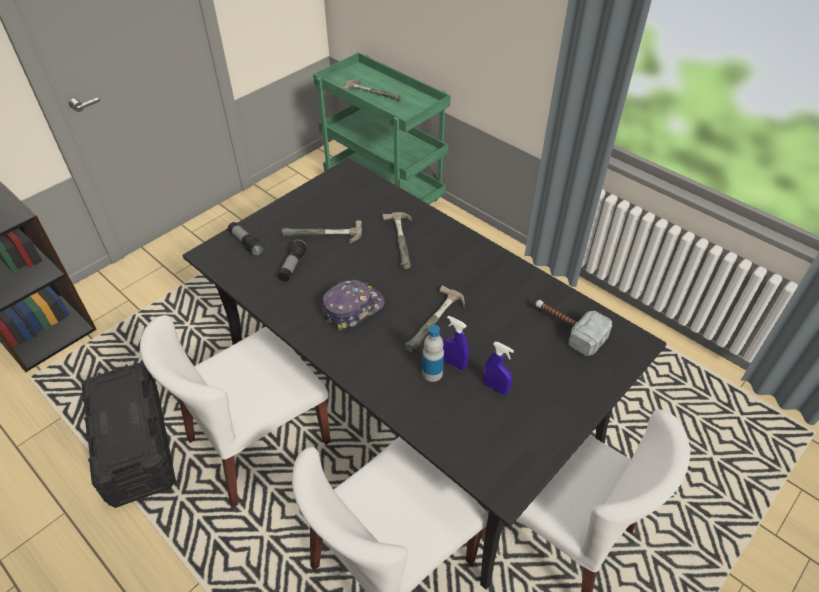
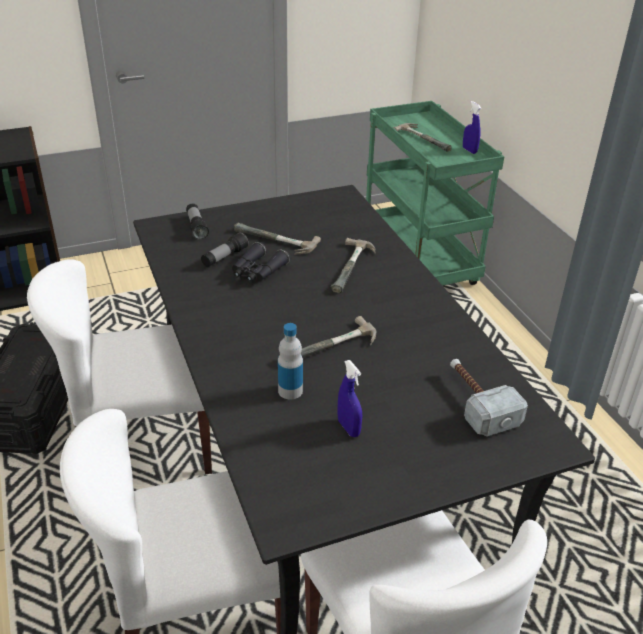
camera: 25 degrees right, 10 degrees down
cap [323,280,385,331] -> none
blue spray bottle [443,316,469,370] -> blue spray bottle moved to [463,101,481,154]
none -> black binoculars [232,242,290,282]

